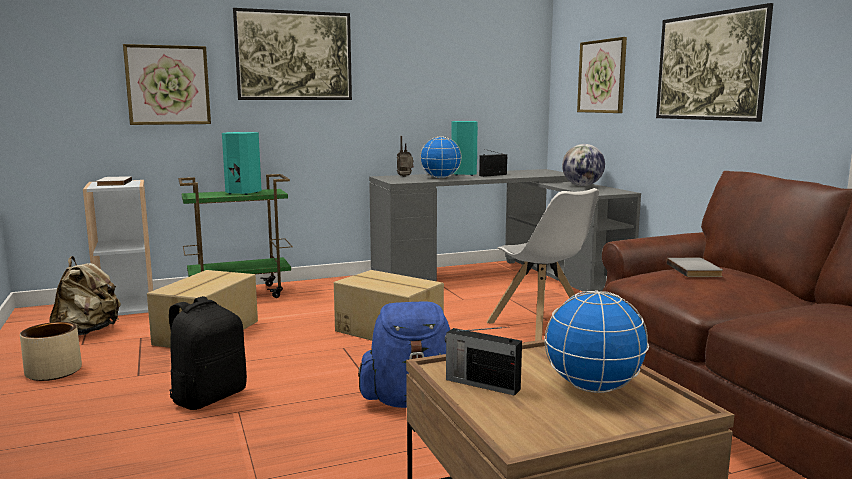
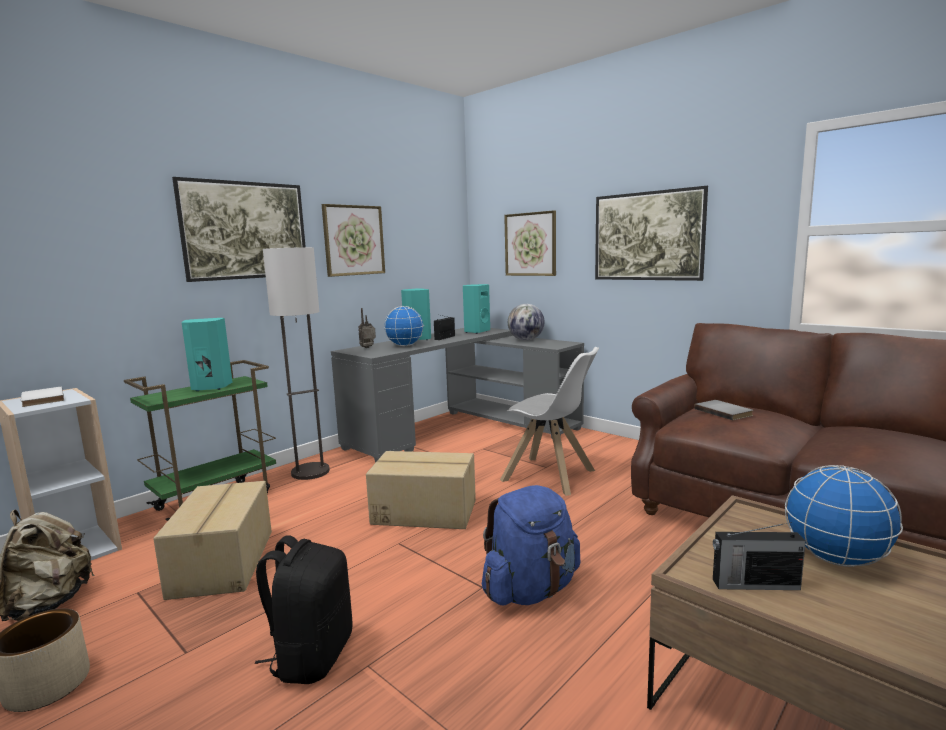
camera: 25 degrees left, 0 degrees up
picture [123,44,211,125] -> picture moved to [322,204,385,277]
none -> floor lamp [263,247,330,480]
none -> turquoise speaker [463,284,490,334]

